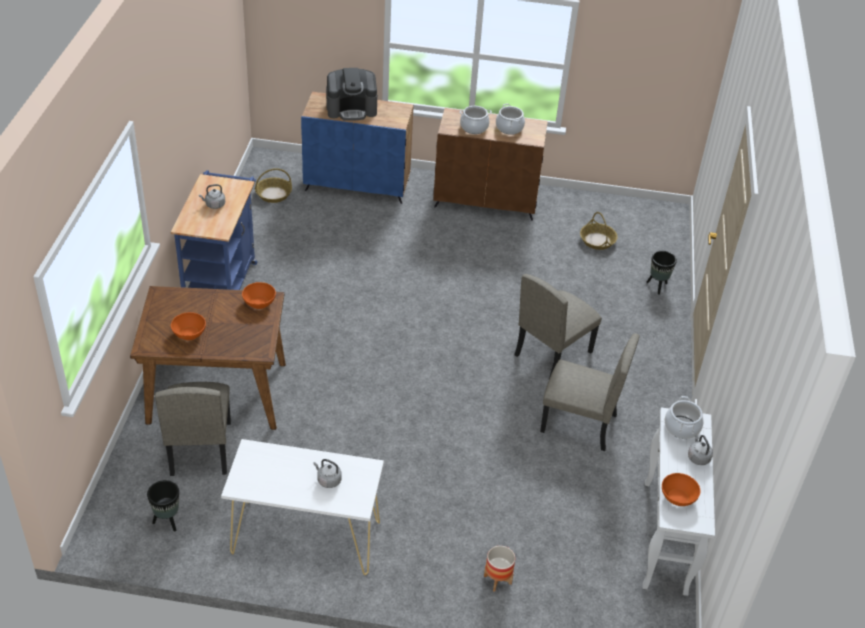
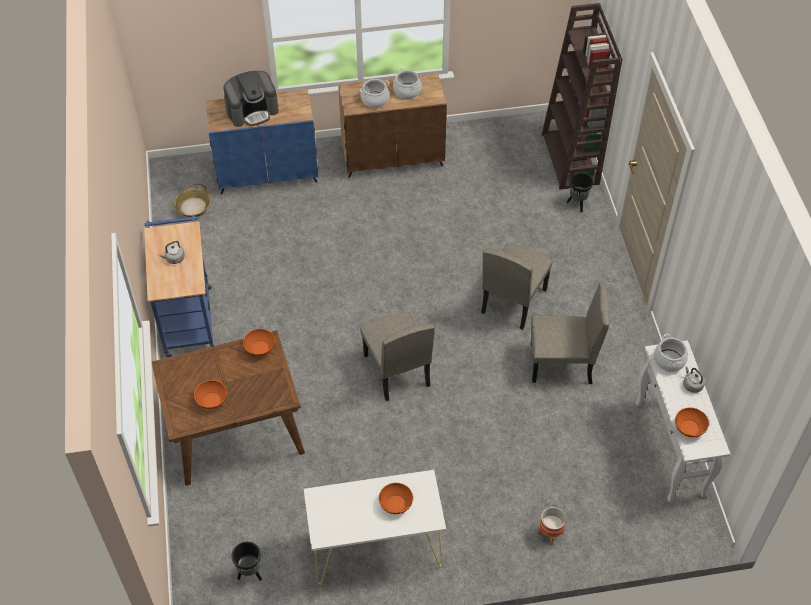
camera: 15 degrees left, 10 degrees up
beige chair [155,382,231,476] -> beige chair moved to [360,312,435,401]
grey kettle [313,459,342,488] -> orange bowl [379,483,413,514]
basket [580,212,618,250] -> none
none -> brown bookcase [541,3,622,190]

